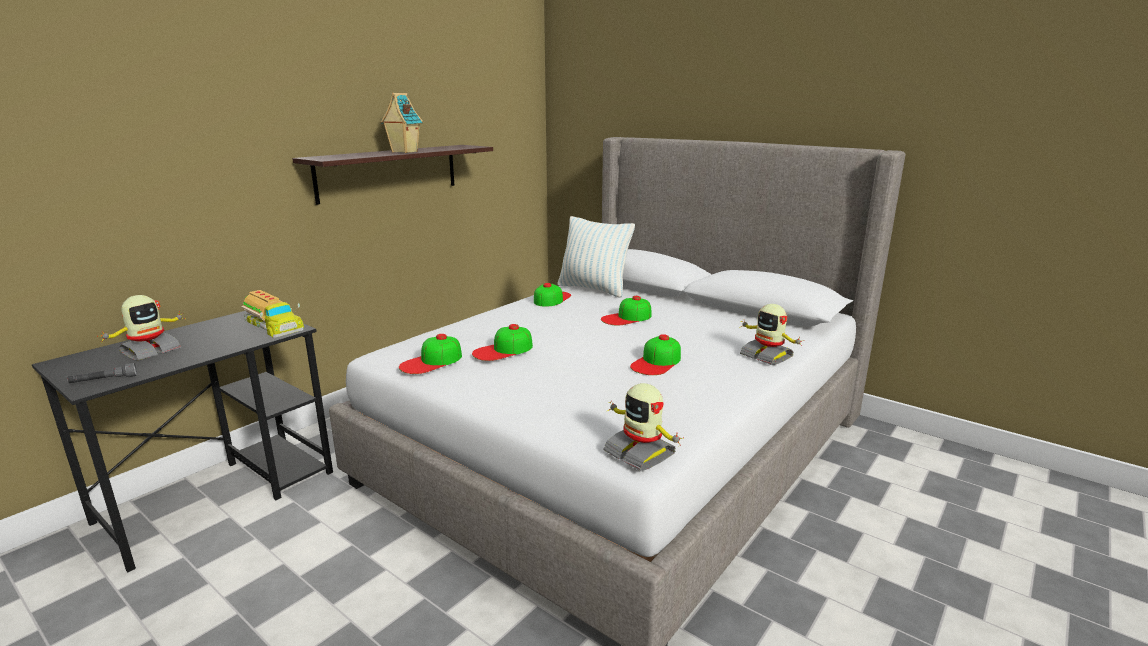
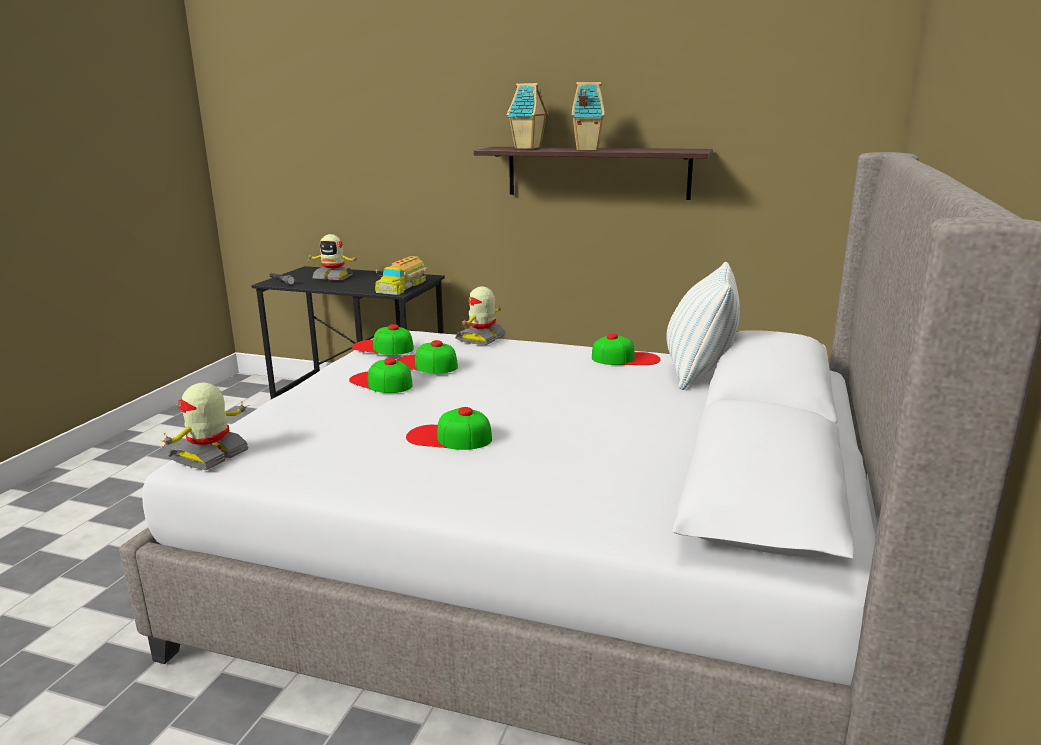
camera: 70 degrees right, 0 degrees up
cap [601,296,652,326] -> cap moved to [349,358,413,393]
toy robot [739,304,802,365] -> toy robot moved to [455,286,506,345]
none -> toy house [506,83,549,149]

